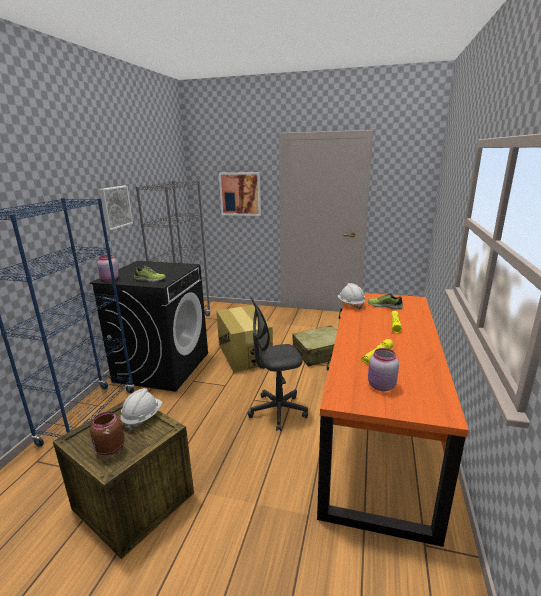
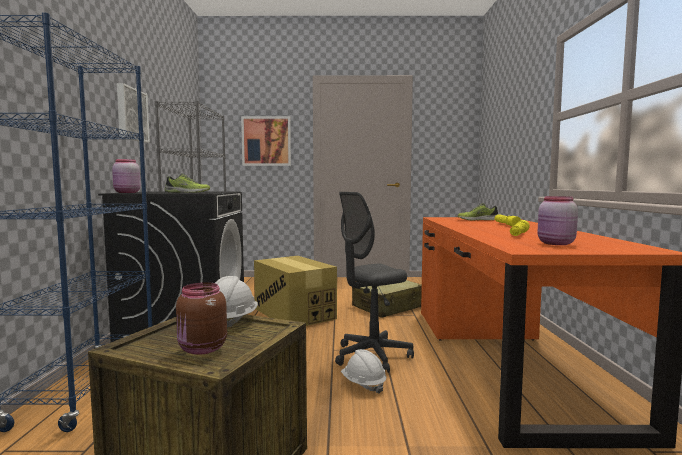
camera: 15 degrees left, 15 degrees down
white hard hat [338,283,366,310] -> white hard hat moved to [341,349,387,394]

